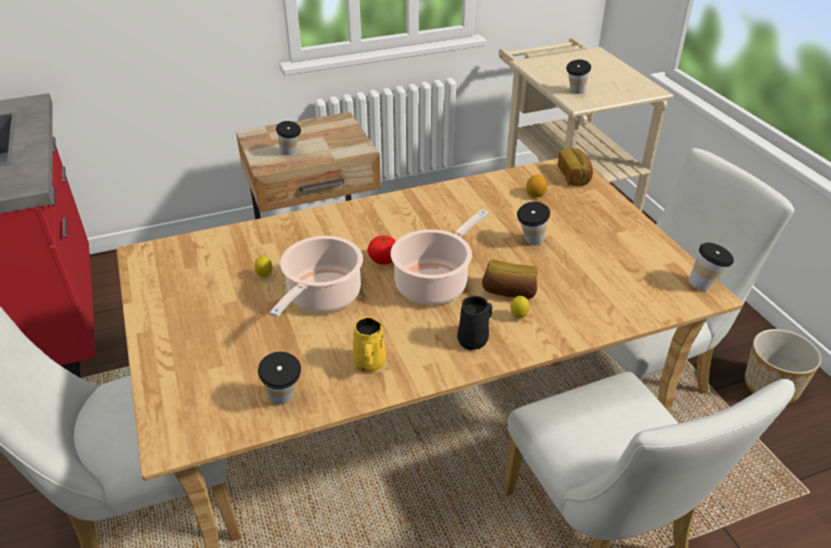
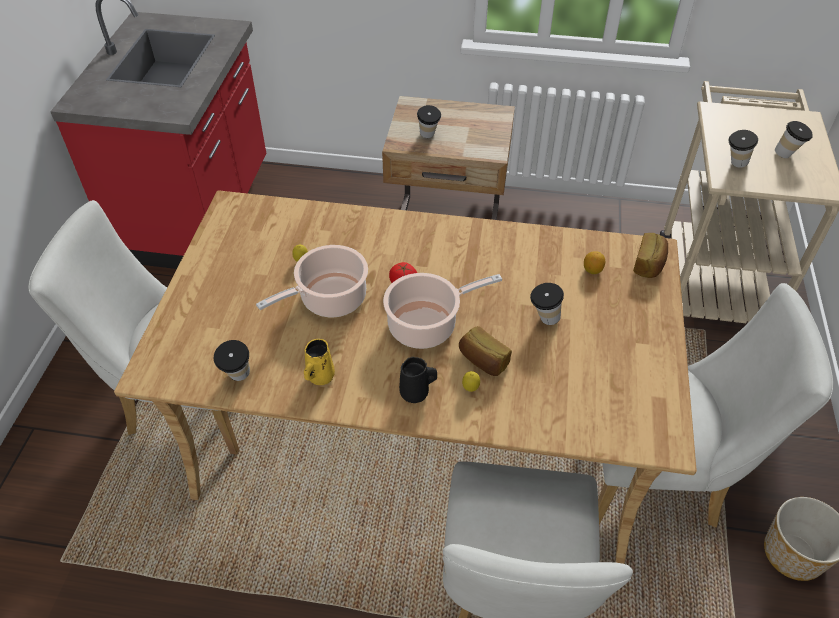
camera: 30 degrees right, 10 degrees up
cup [688,243,734,291] -> cup moved to [775,121,813,158]

